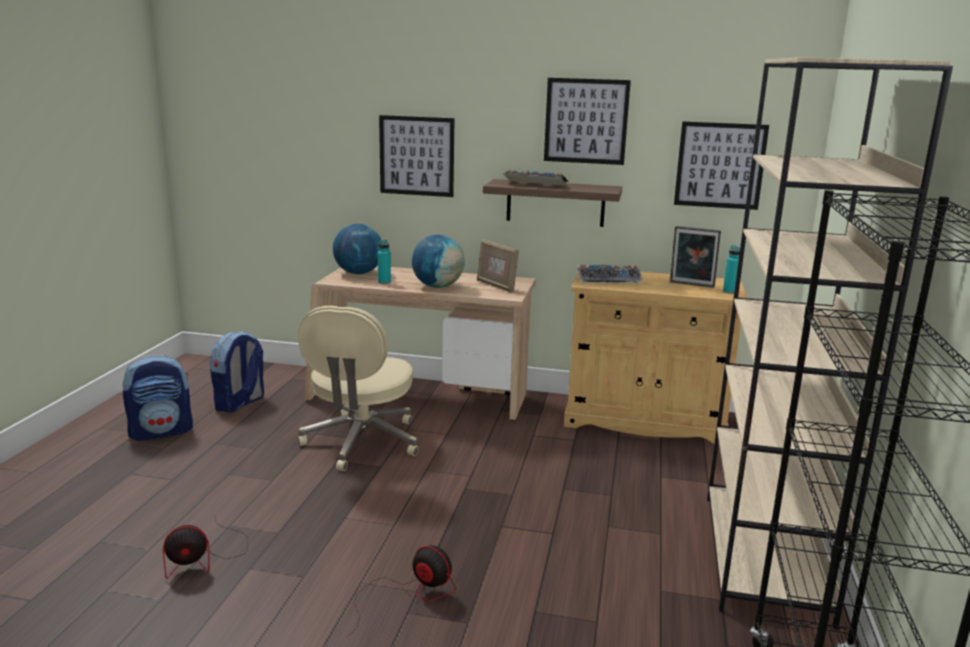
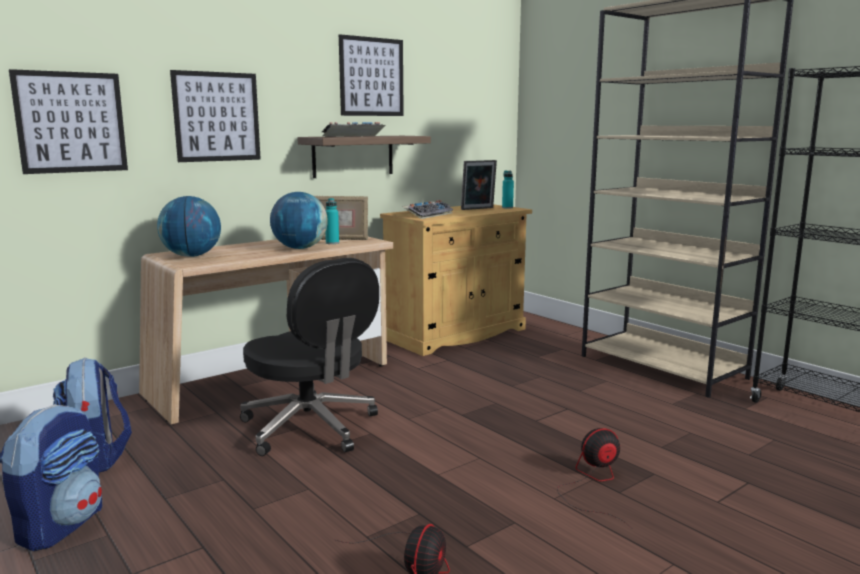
camera: 50 degrees left, 5 degrees down
beige office chair [298,306,419,471] -> black office chair [240,258,379,456]
turquoise bottle [378,240,391,284] -> turquoise bottle moved to [325,198,339,244]
picture [674,121,769,210] -> picture moved to [9,69,128,174]

